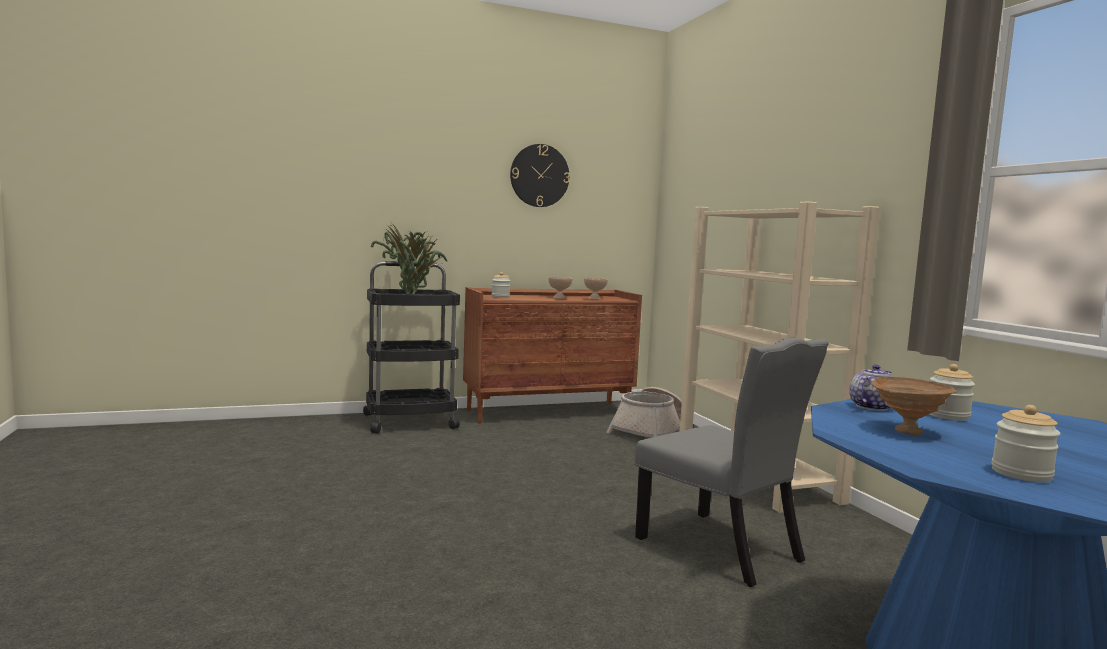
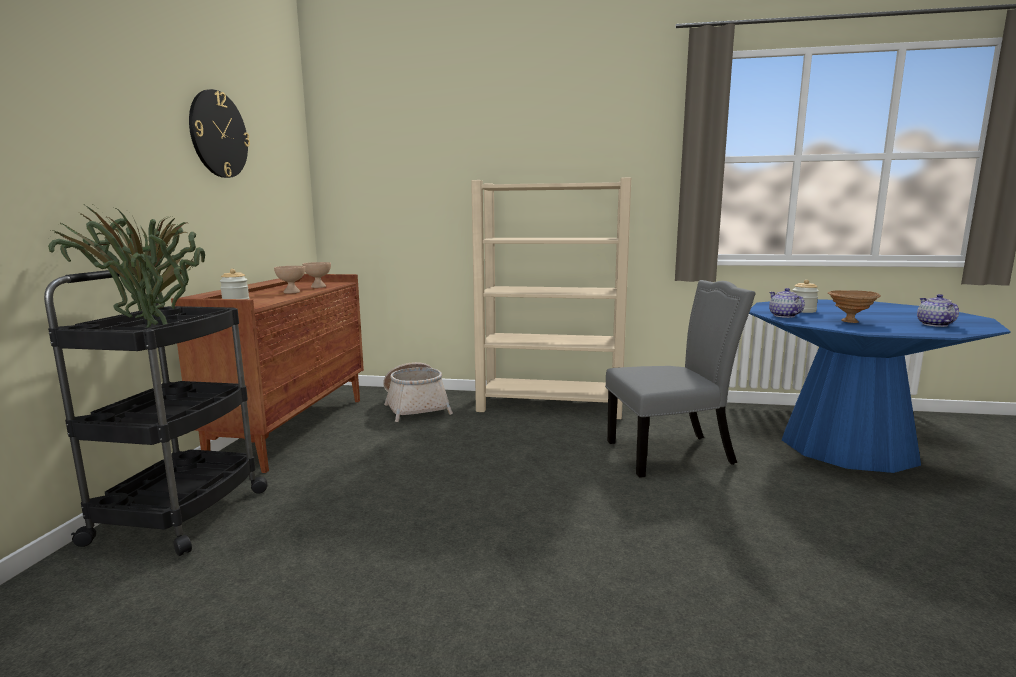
camera: 60 degrees left, 5 degrees up
jar [992,405,1060,482] -> teapot [917,294,959,327]

